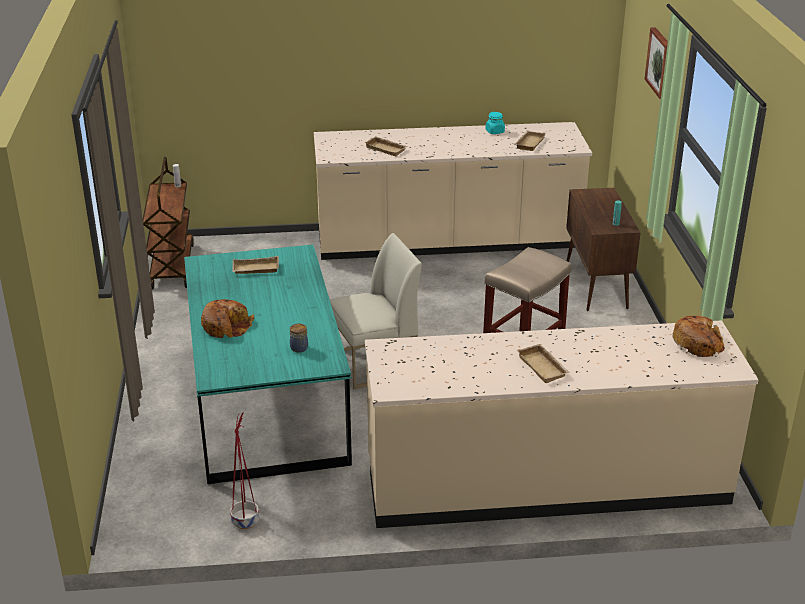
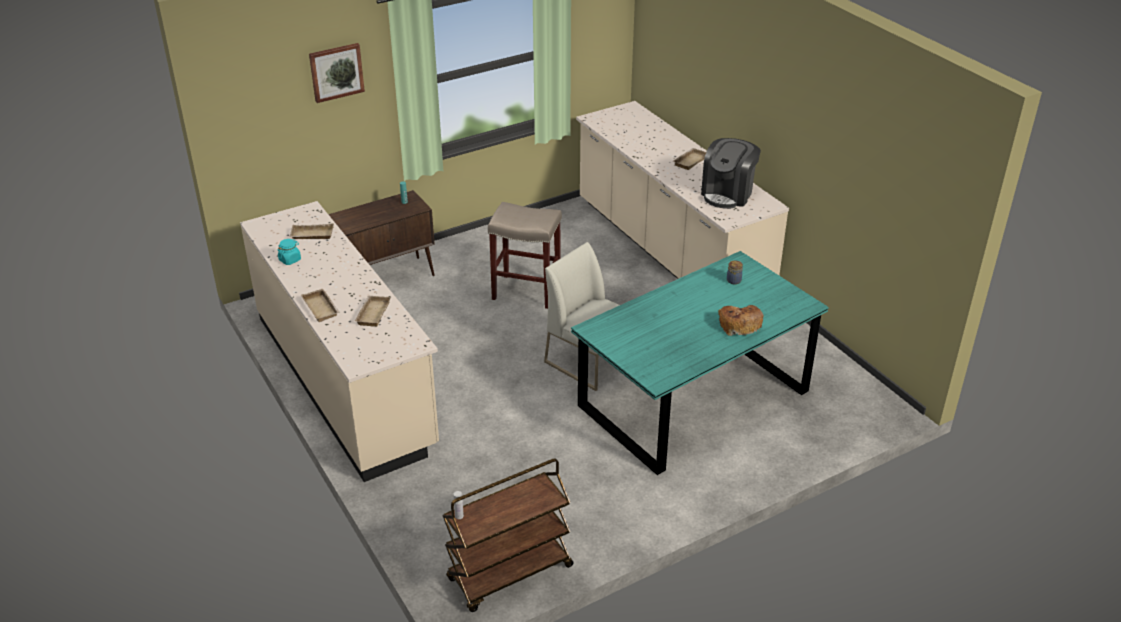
camera: 115 degrees left, 5 degrees up
red planter [230,412,259,529] -> none
beige tray [232,256,279,274] -> beige tray moved to [301,289,340,322]
bread [673,316,725,357] -> none
none -> coffee machine [701,138,761,209]

